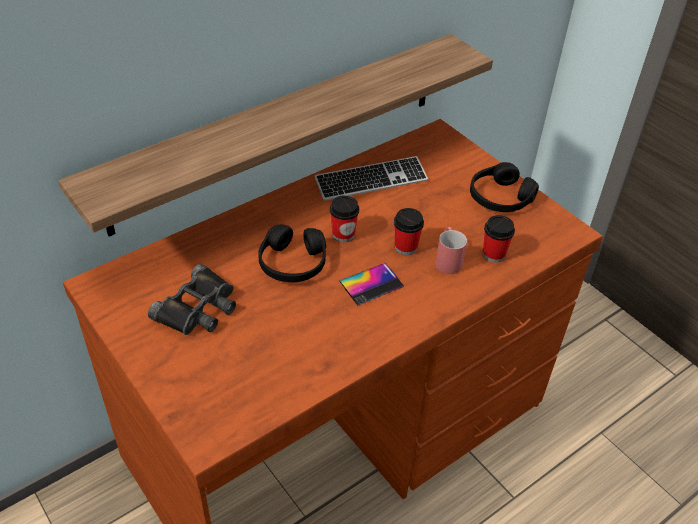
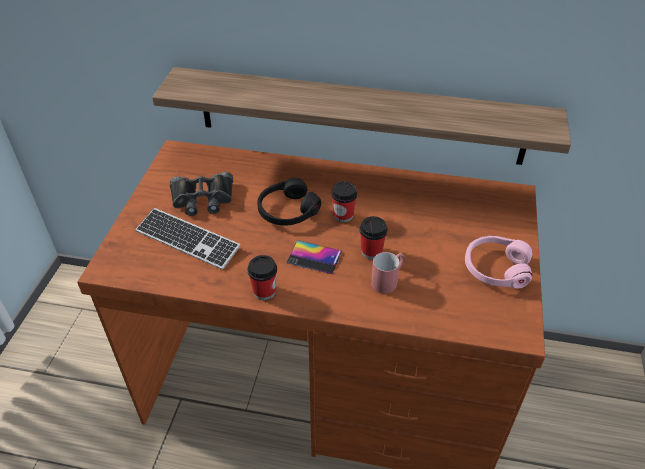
camera: 50 degrees right, 0 degrees up
keyboard [314,156,428,201] -> keyboard moved to [135,208,241,270]
black headphones [470,162,539,212] -> pink headphones [465,236,532,289]
cup [483,215,515,263] -> cup moved to [248,255,277,300]

